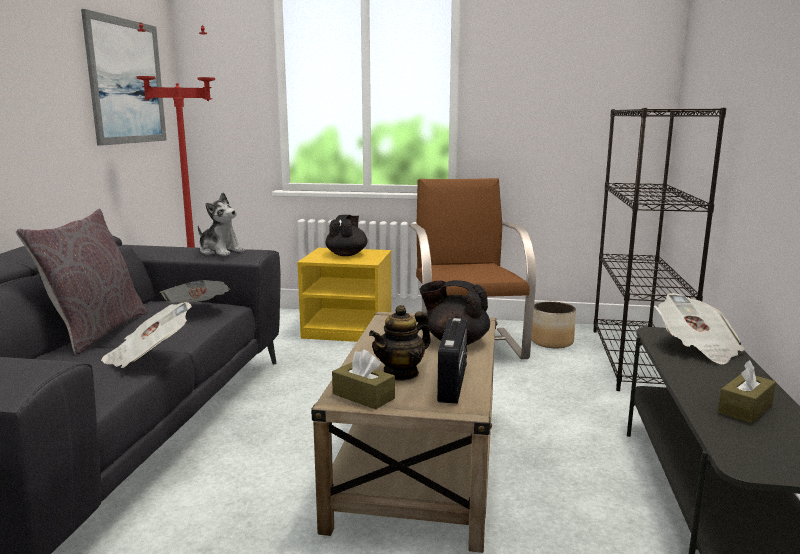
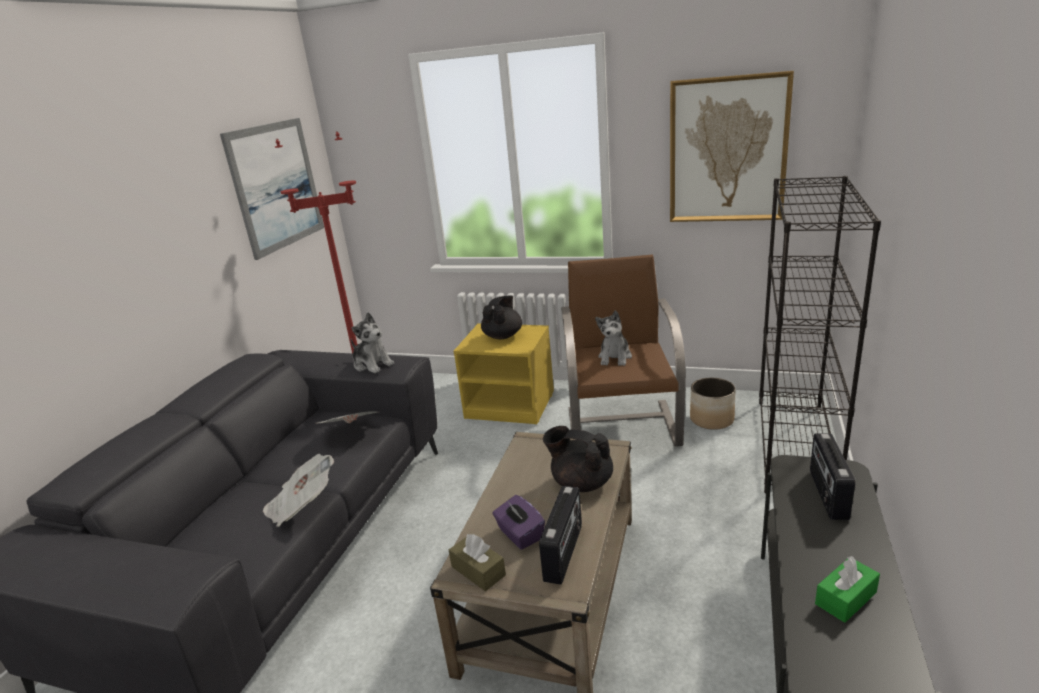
camera: 10 degrees right, 10 degrees up
grey pillow [16,209,148,355] -> none
teapot [369,305,431,381] -> purple tissue box [492,495,545,550]
newspaper [658,293,745,365] -> radio [810,433,855,520]
brown tissue box [718,360,776,423] -> green tissue box [815,556,880,623]
none -> plush toy [595,310,632,366]
none -> picture [670,71,794,222]

